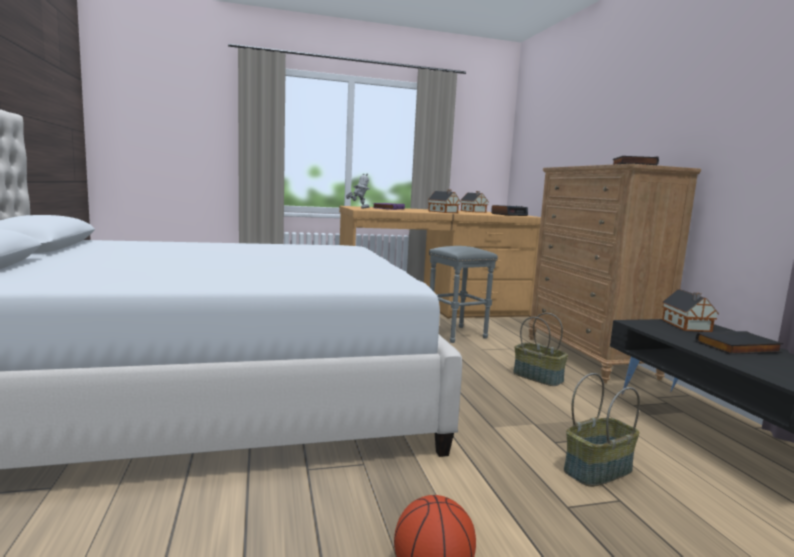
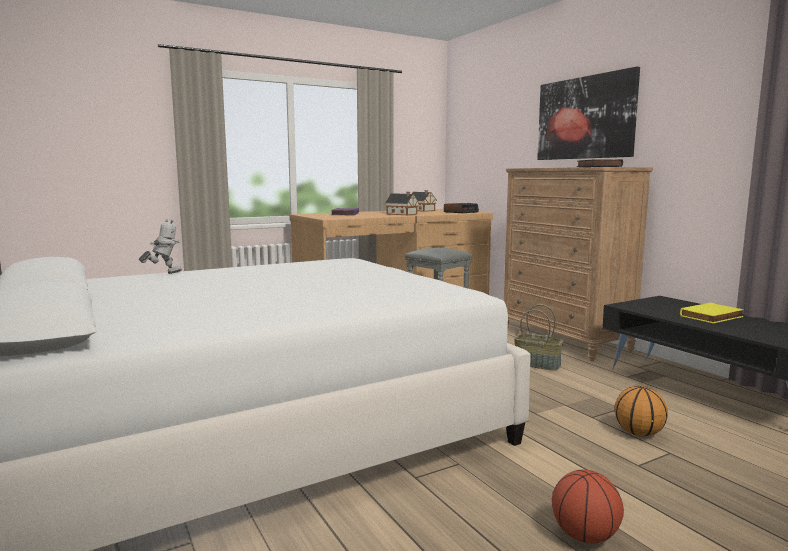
camera: 15 degrees left, 0 degrees up
toy robot [346,173,370,209] -> toy robot moved to [139,219,182,274]
basket [564,373,640,487] -> basketball [614,386,668,436]
toy house [662,289,719,332] -> none
black book [695,331,784,355] -> yellow book [680,303,744,323]
none -> picture [537,67,640,160]

